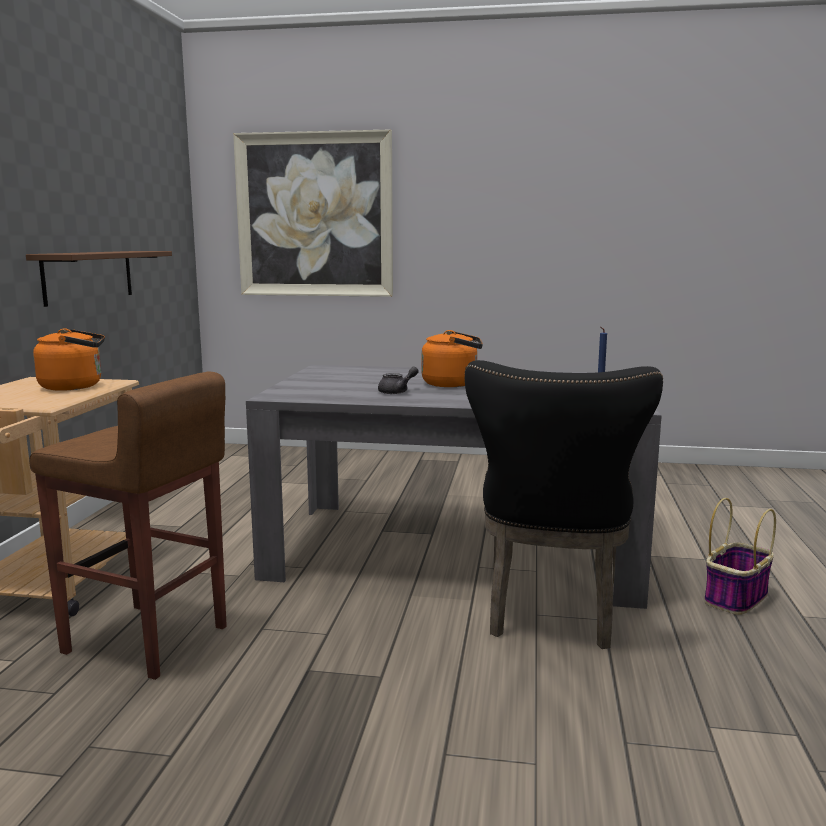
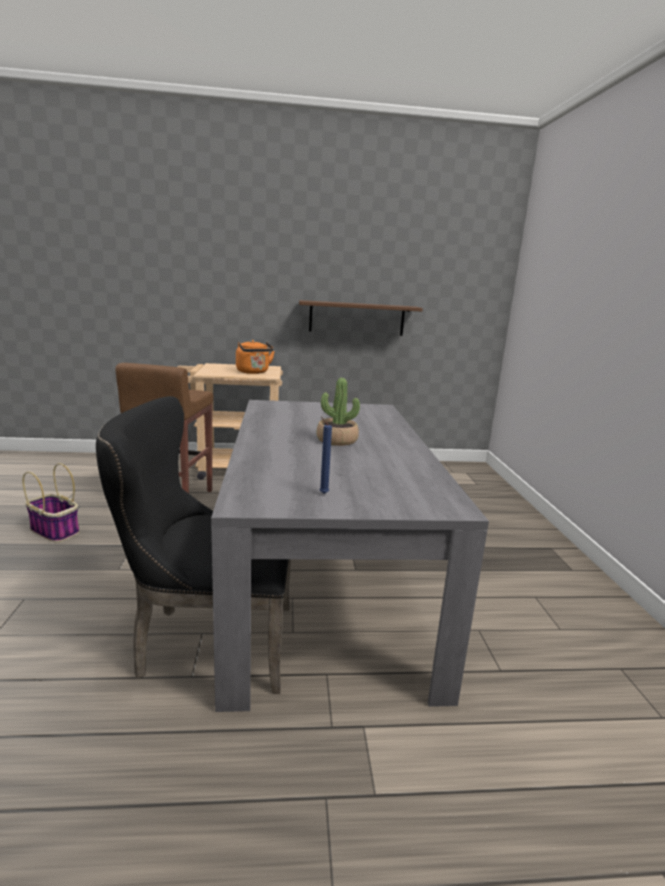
camera: 75 degrees right, 5 degrees up
picture [233,129,393,297] -> none
grey teapot [378,366,419,394] -> none
orange kettle [421,330,483,387] -> potted plant [316,378,360,446]
basket [704,498,776,615] -> basket moved to [22,463,79,543]

